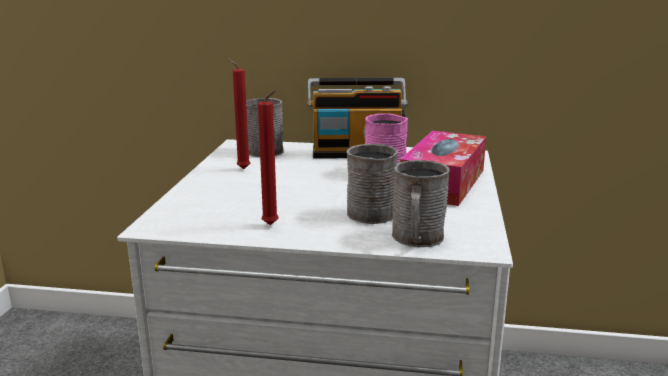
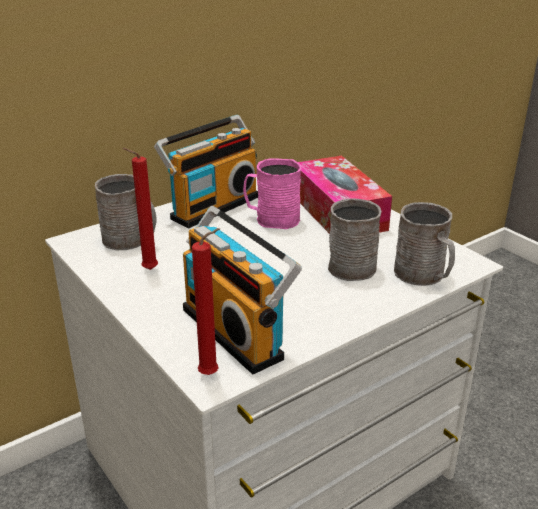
camera: 45 degrees left, 10 degrees up
red candle [258,90,279,225] -> red candle moved to [192,228,220,375]
none -> radio [183,206,302,374]

